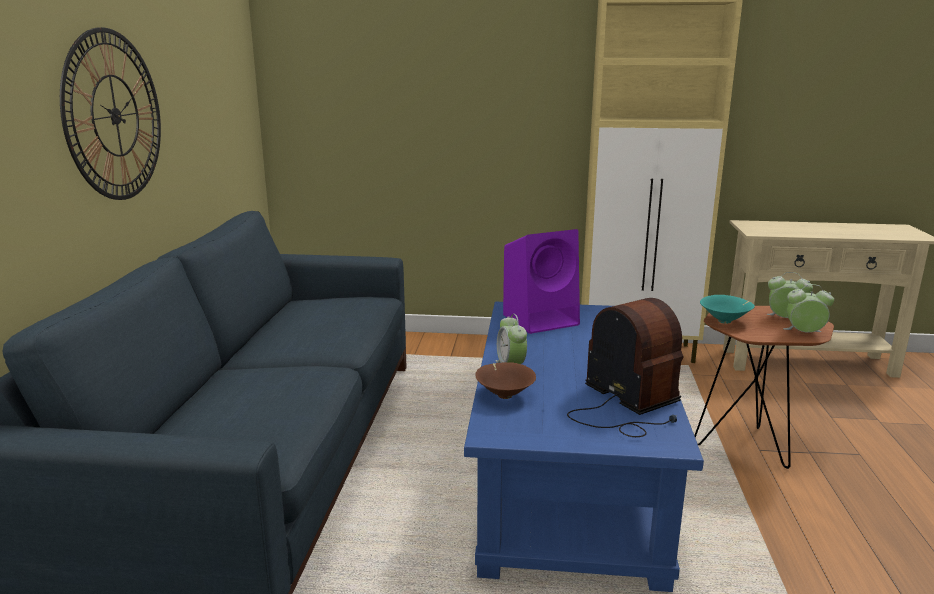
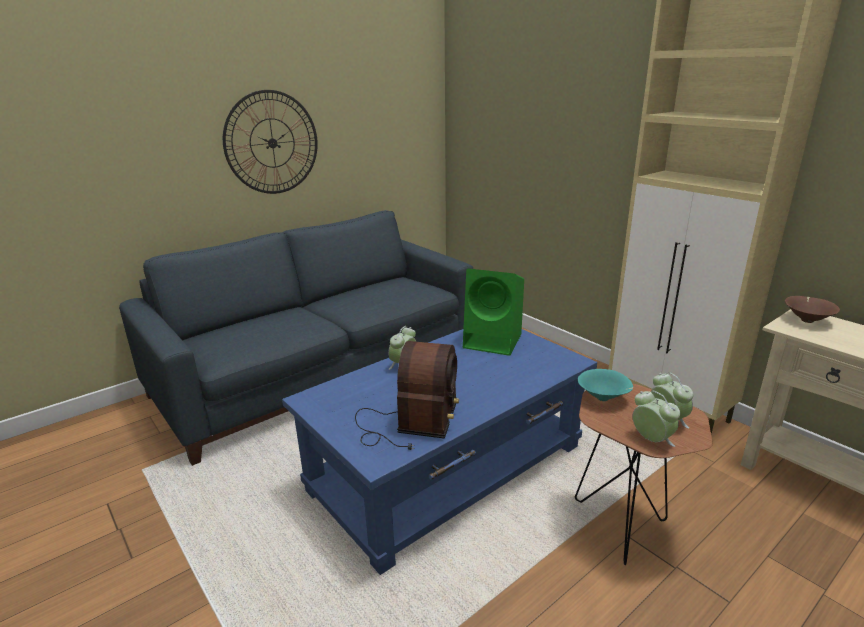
camera: 45 degrees right, 5 degrees up
brown bowl [475,362,536,399] -> brown bowl moved to [785,296,840,323]
purple speaker [503,229,580,334] -> green speaker [463,268,524,356]

